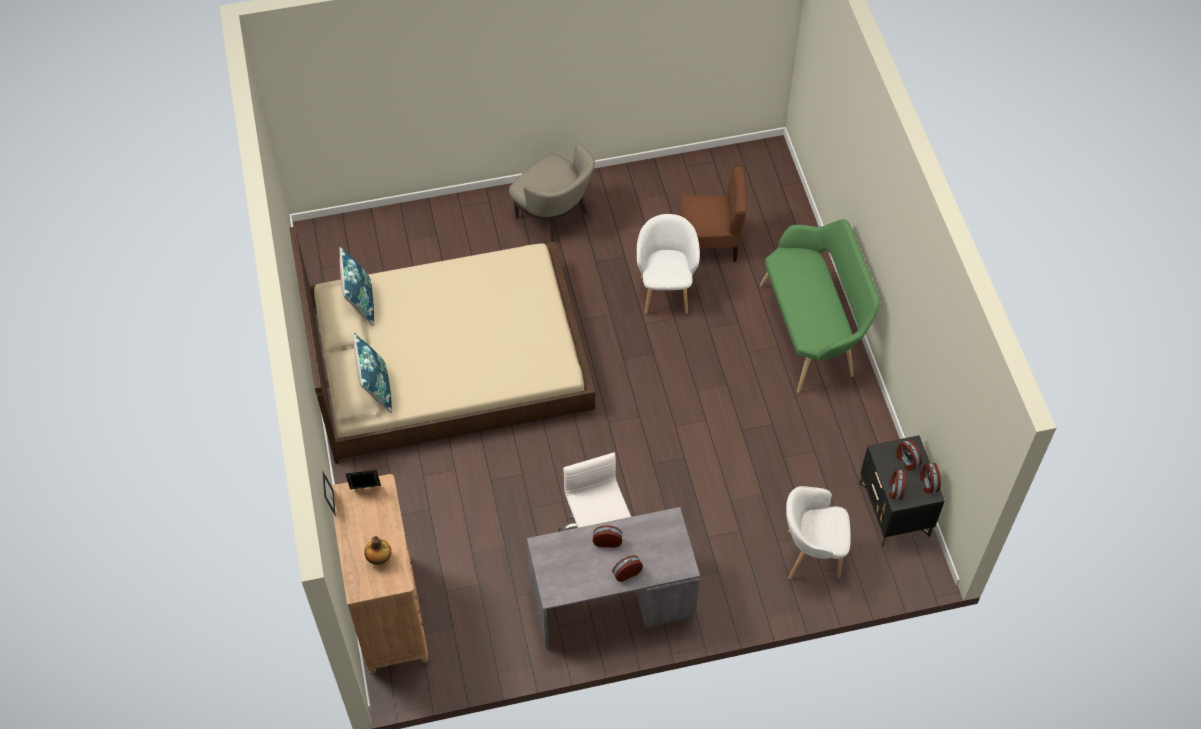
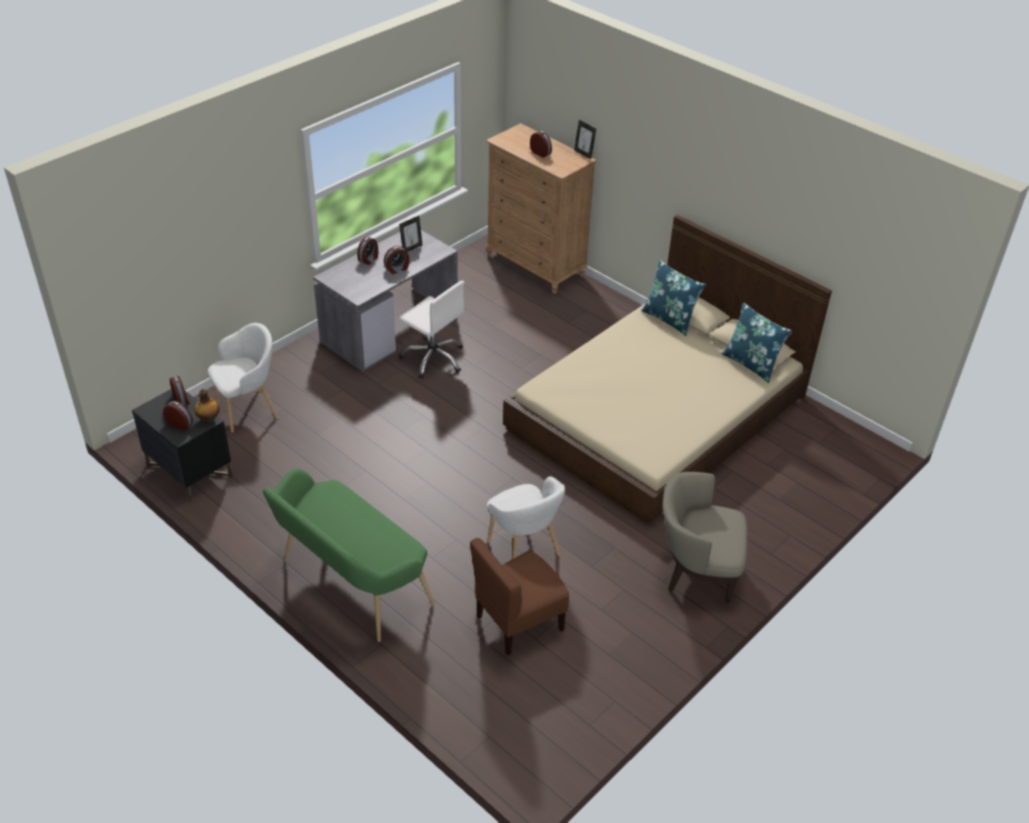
camera: 145 degrees right, 15 degrees down
picture frame [346,470,381,489] -> picture frame moved to [399,216,422,252]
bottle [364,536,391,565] -> bottle moved to [195,389,220,423]
alarm clock [920,463,941,493] -> alarm clock moved to [530,131,552,158]

